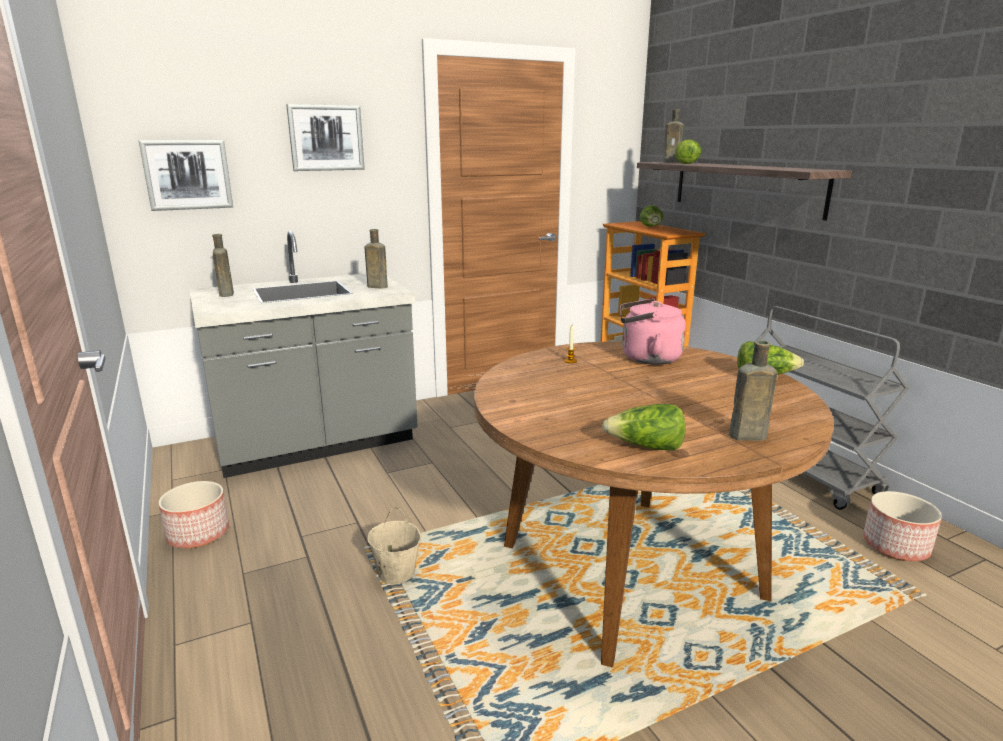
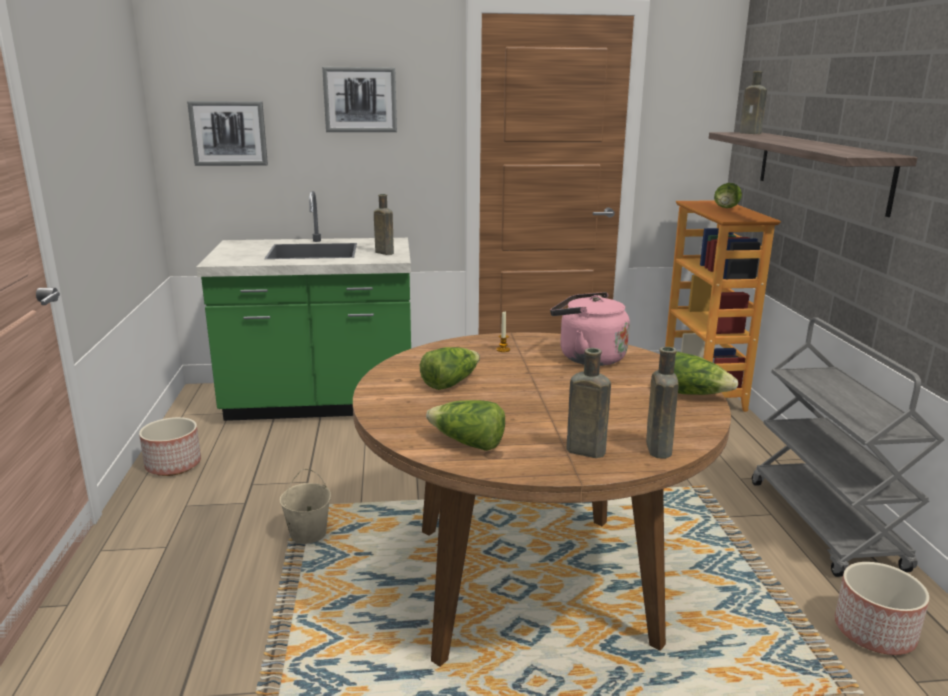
camera: 20 degrees right, 0 degrees up
grey counter [190,231,417,478] -> green counter [196,191,411,421]
brown bottle [212,234,234,297] -> brown bottle moved to [646,347,679,459]
lettuce [675,140,701,164] -> lettuce moved to [420,347,480,390]

